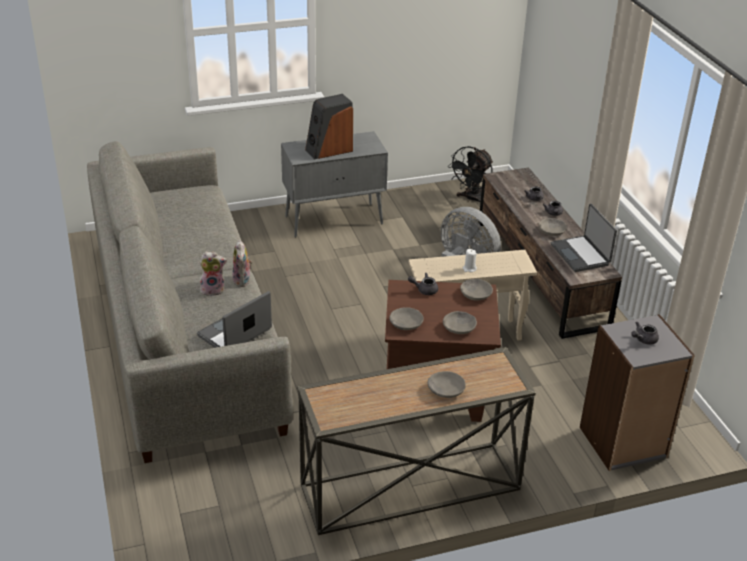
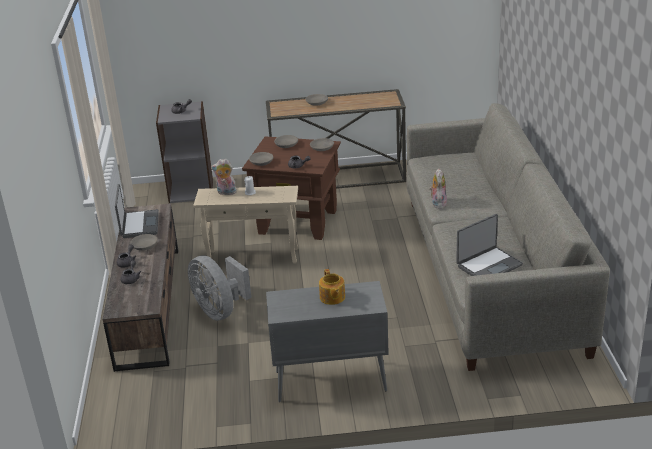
camera: 165 degrees left, 5 degrees down
laptop [197,291,272,348] -> laptop moved to [456,214,523,276]
plush toy [199,251,227,296] -> plush toy moved to [211,159,237,195]
speaker [305,94,353,160] -> teapot [319,269,345,305]
black fan [448,146,493,202] -> none

